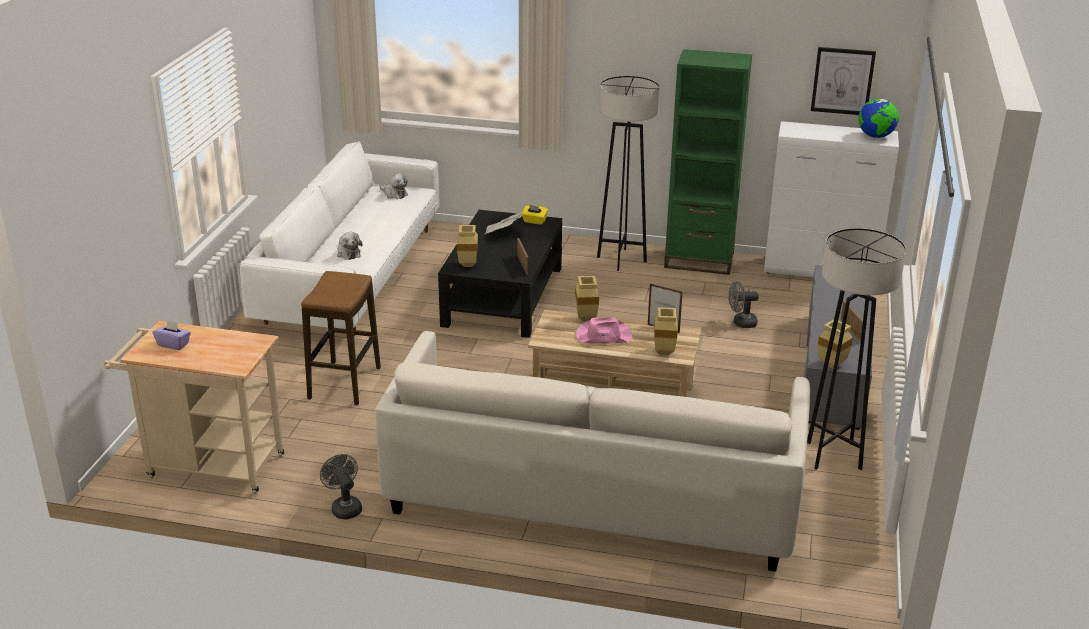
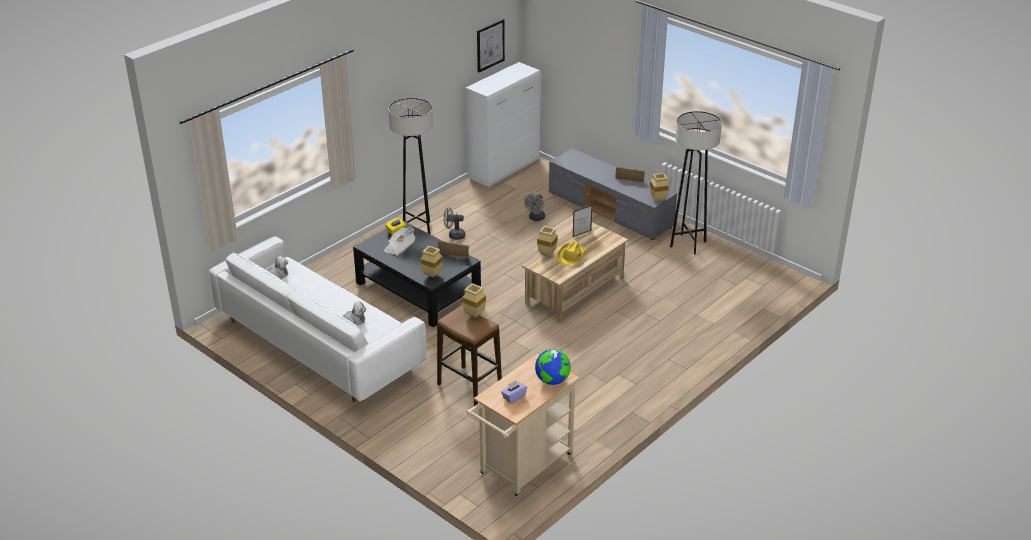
camera: 60 degrees left, 5 degrees up
grey fan [320,454,362,519] -> grey fan moved to [443,207,465,240]
white sofa [375,331,810,571] -> none
pink hat [575,317,632,344] -> yellow hat [556,241,588,265]
beige vase [654,307,678,355] -> beige vase moved to [462,283,486,318]
green bookcase [664,49,752,275] -> none
globe [858,99,899,138] -> globe moved to [535,349,571,385]

